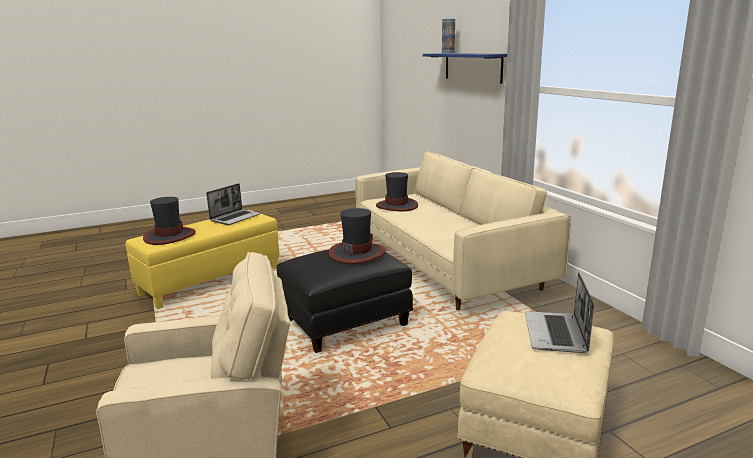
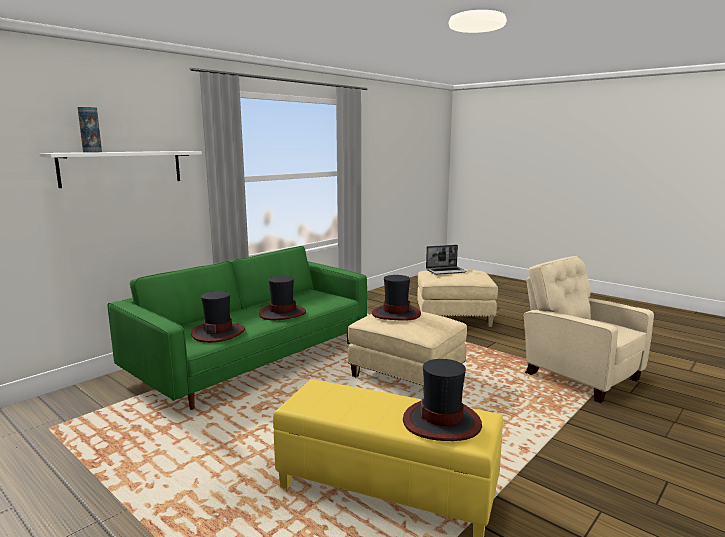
camera: 115 degrees left, 5 degrees down
laptop [206,183,261,225] -> none
black ottoman [277,249,413,353] -> beige ottoman [348,311,467,392]
beige sofa [355,151,571,310] -> green sofa [108,246,367,410]
blue shelf [423,53,507,83] -> white shelf [39,151,202,188]
none -> hat [259,276,306,320]

